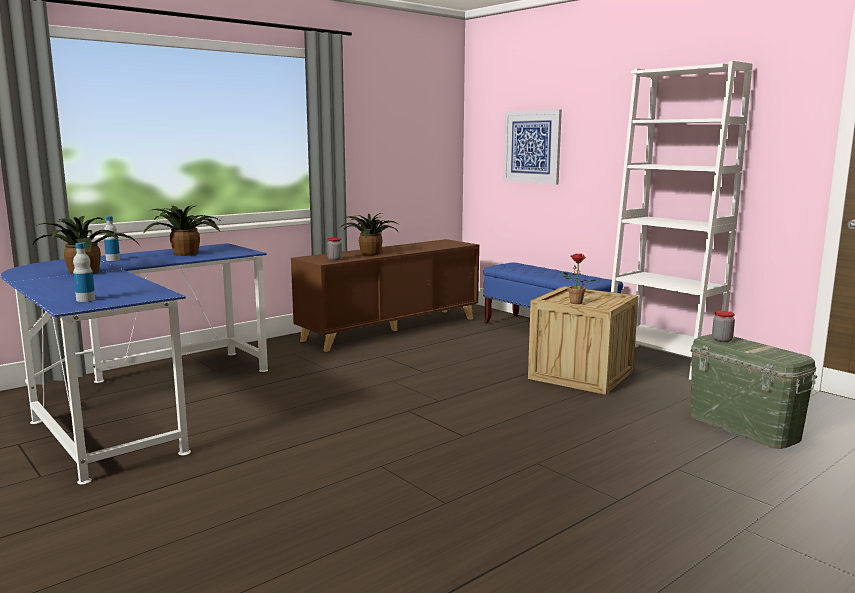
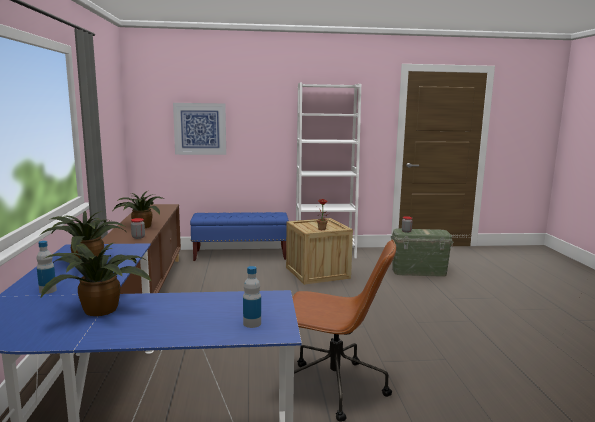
camera: 55 degrees left, 0 degrees up
none -> brown office chair [292,240,396,422]

